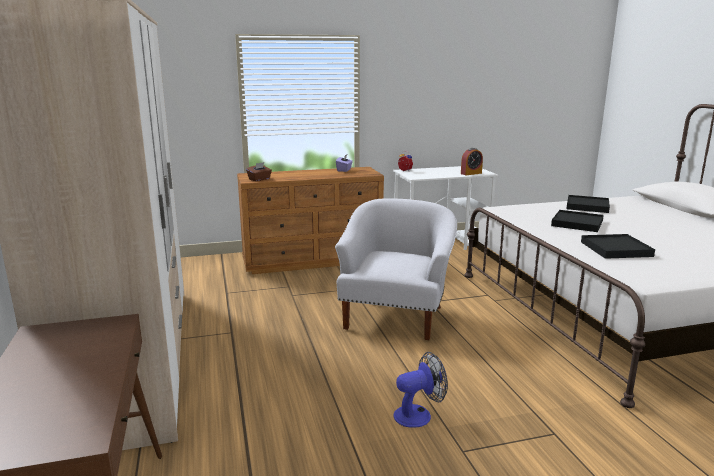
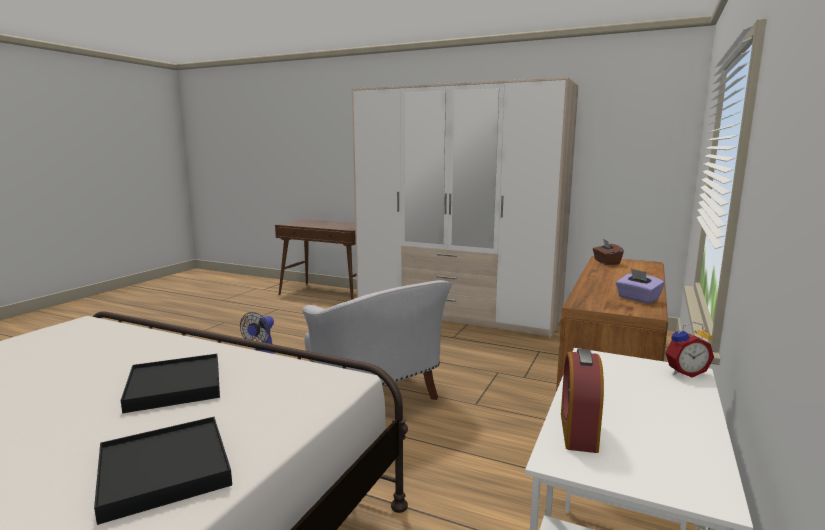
camera: 130 degrees right, 5 degrees down
black tray [581,234,655,259] -> none

